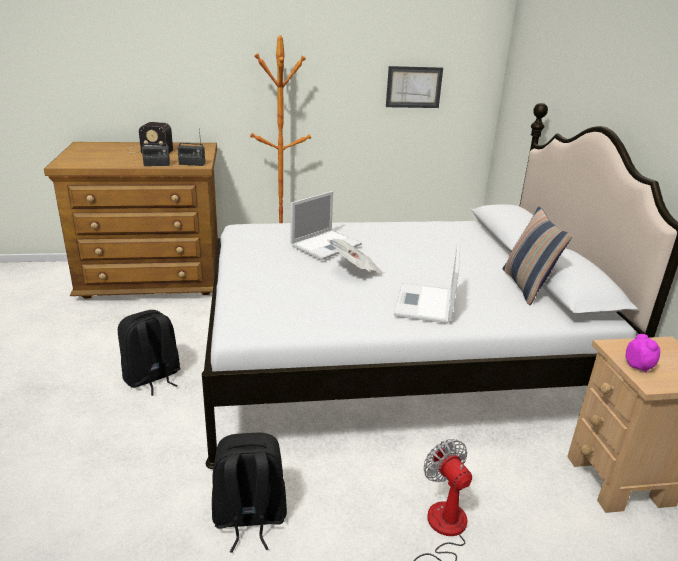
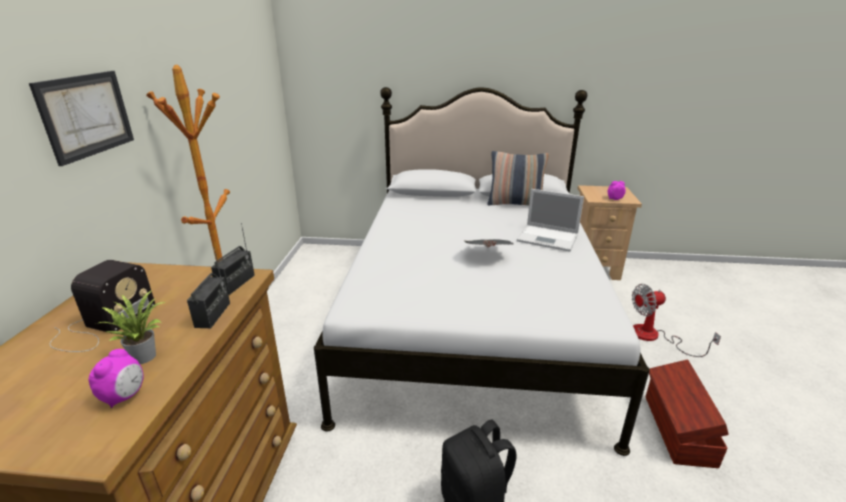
camera: 75 degrees left, 0 degrees up
black backpack [212,433,287,553] -> brown storage box [646,359,729,468]
laptop [290,191,362,260] -> none
picture [386,66,443,108] -> picture moved to [29,71,134,166]
none -> alarm clock [88,349,144,408]
none -> potted plant [99,290,165,364]

